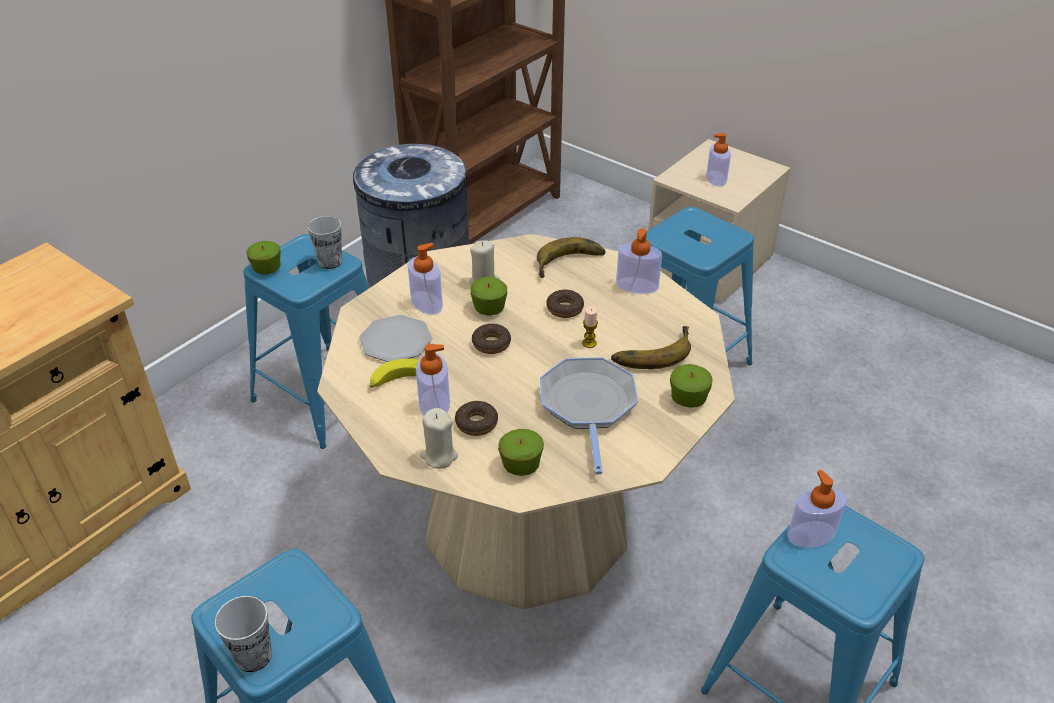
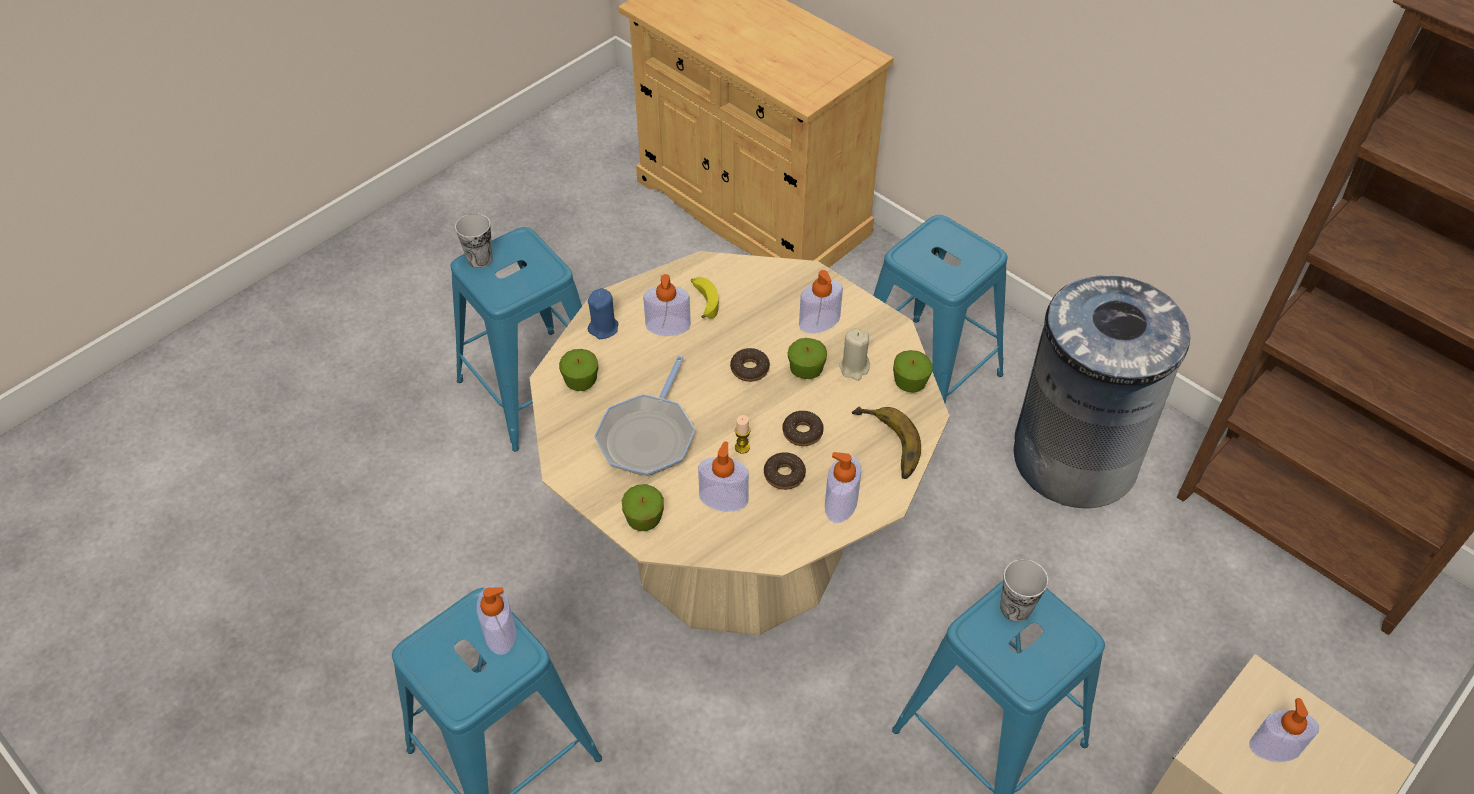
camera: 95 degrees right, 10 degrees up
apple [247,241,281,275] -> apple moved to [893,350,933,393]
cup [308,216,342,269] -> cup moved to [1000,559,1048,622]
plate [359,315,432,362] -> none
beige candle [420,408,458,469] -> blue candle [588,288,618,339]
donut [455,401,498,436] -> donut moved to [764,452,806,490]
frying pan [540,357,638,475] -> frying pan turned 105 degrees clockwise [594,356,695,476]
banana [611,326,691,369] -> soap dispenser [698,441,749,512]

